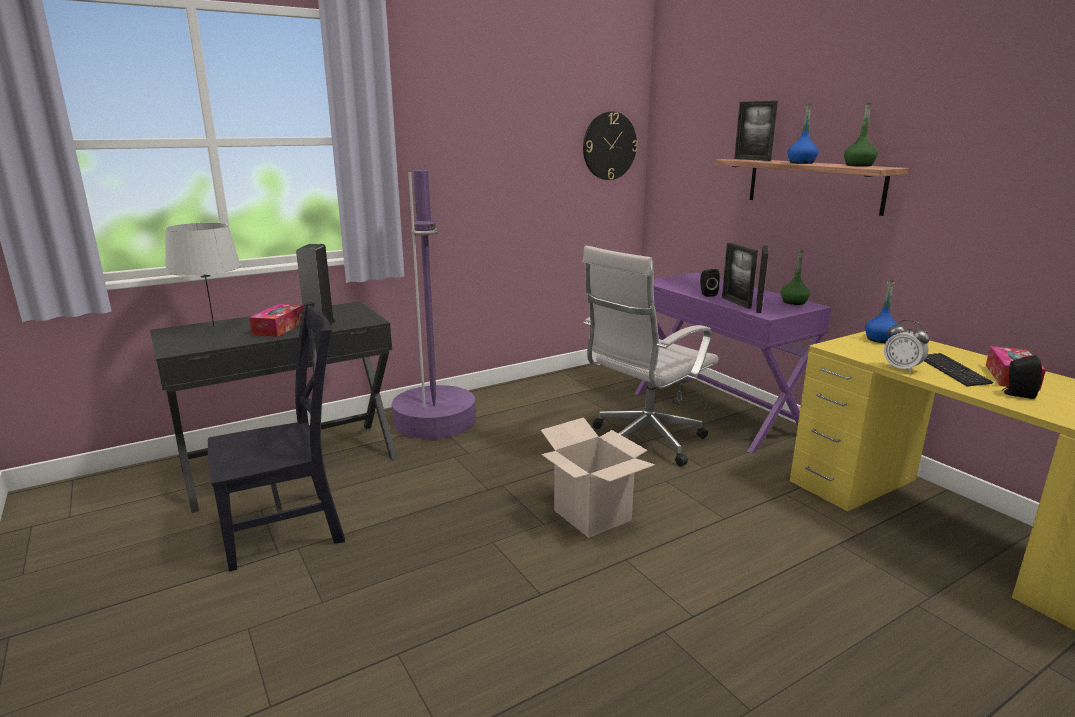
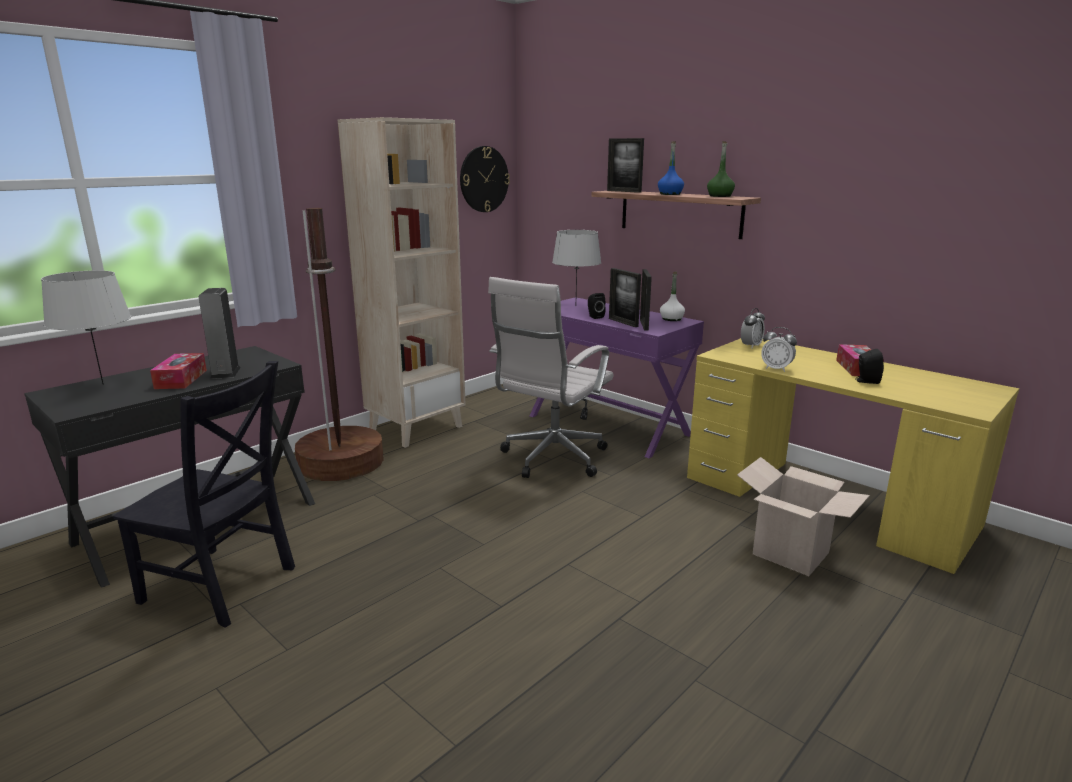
camera: 15 degrees left, 0 degrees up
black chair [208,302,345,572] -> black chair turned 60 degrees clockwise [113,361,295,628]
purple floor lamp [392,170,476,439] -> brown floor lamp [295,208,384,481]
cardboard box [541,417,655,538] -> cardboard box moved to [737,457,870,576]
green bottle [781,250,810,305] -> white bottle [660,272,685,321]
blue bottle [865,280,900,343] -> alarm clock [741,308,765,348]
keyboard [924,353,993,387] -> none
none -> beige bookcase [338,117,466,448]
none -> grey table lamp [552,230,601,292]

